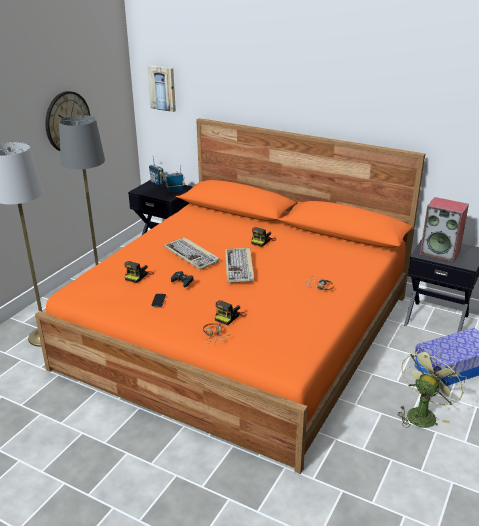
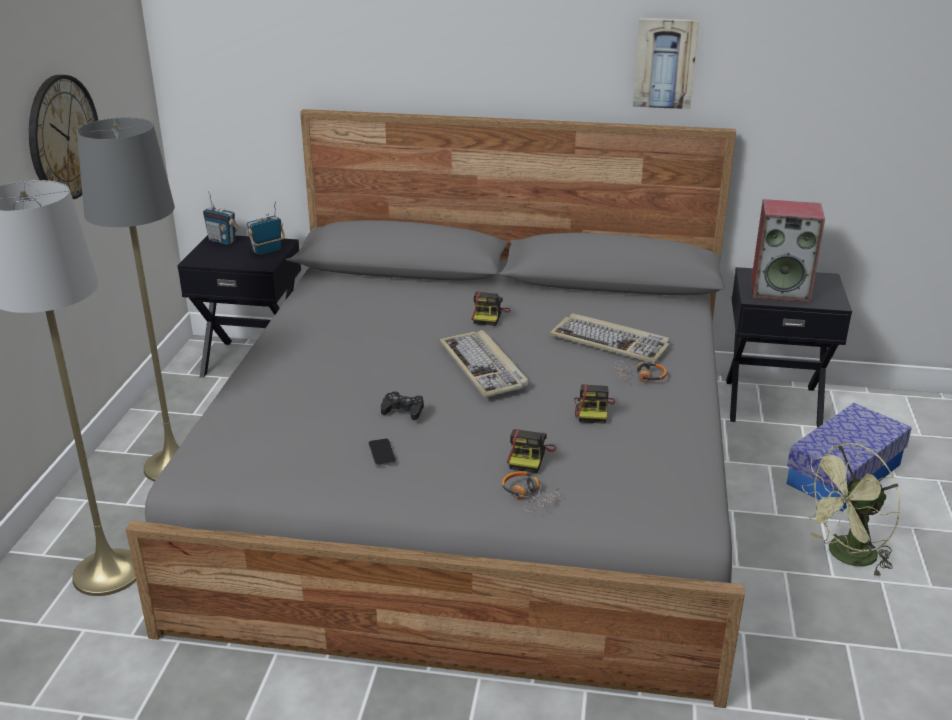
camera: 20 degrees left, 0 degrees up
orange bed [35,118,425,474] -> grey bed [126,109,745,708]
camera [124,261,154,283] -> camera moved to [574,384,615,424]
picture [147,66,176,112] -> picture moved to [633,18,699,109]
keyboard [163,237,219,270] -> keyboard moved to [550,313,670,364]
green fan [397,347,466,428] -> green fan turned 135 degrees counterclockwise [801,443,900,577]

